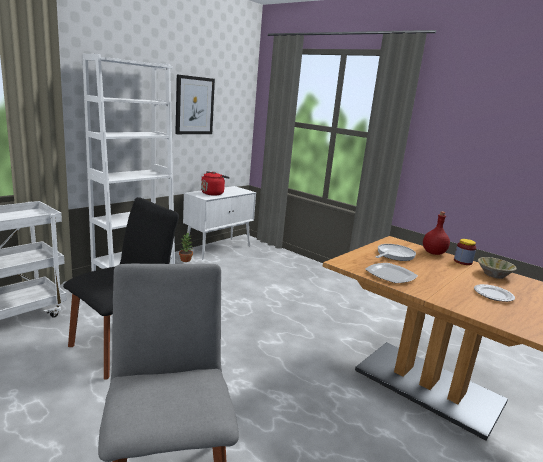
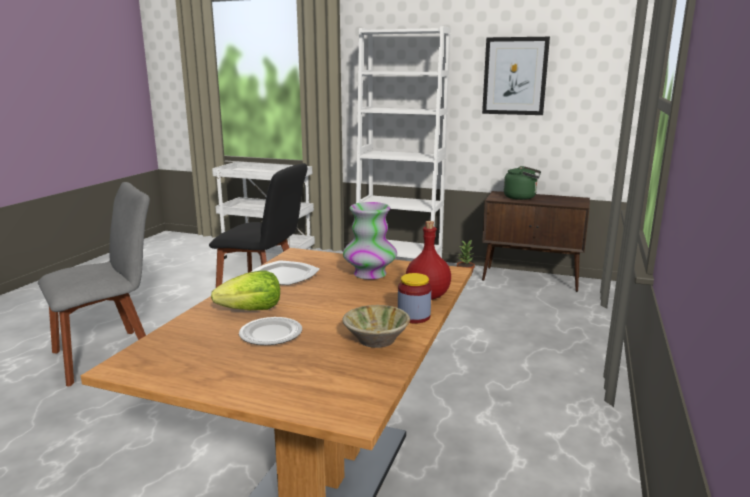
camera: 70 degrees right, 0 degrees up
white cabinet [183,186,256,259] -> brown cabinet [482,191,590,292]
red kettle [201,171,230,196] -> green kettle [504,166,541,200]
frying pan [375,244,416,261] -> vase [343,202,397,279]
none -> lettuce [211,271,280,310]

